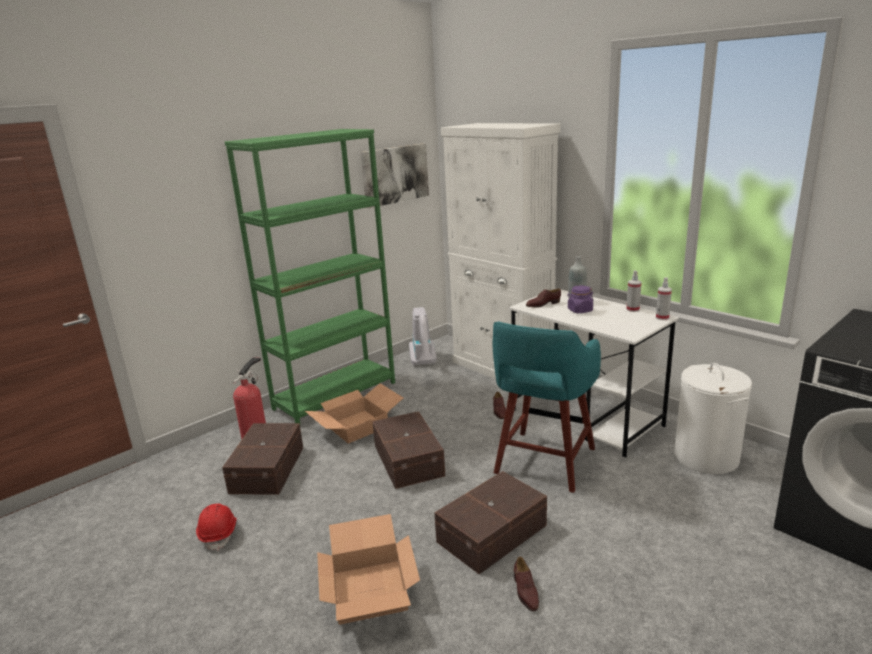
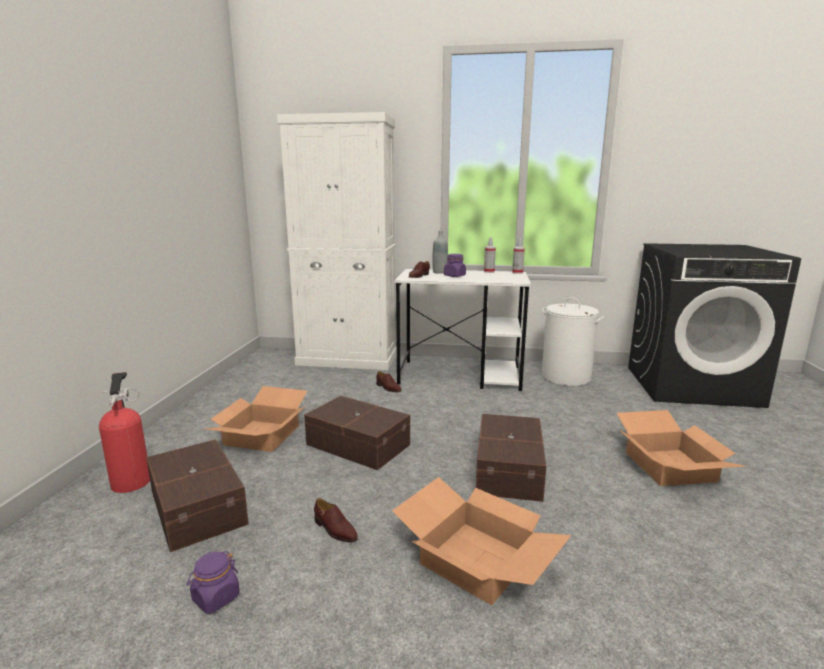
camera: 40 degrees left, 5 degrees down
red hard hat [196,503,237,551] -> purple jar [187,551,240,614]
green bookcase [225,129,395,425] -> none
picture [361,143,429,208] -> none
vacuum cleaner [409,307,437,366] -> none
turquoise stool [493,321,601,493] -> none
brown shoe [513,557,539,611] -> brown shoe moved to [314,498,358,542]
none -> cardboard box [617,410,745,486]

